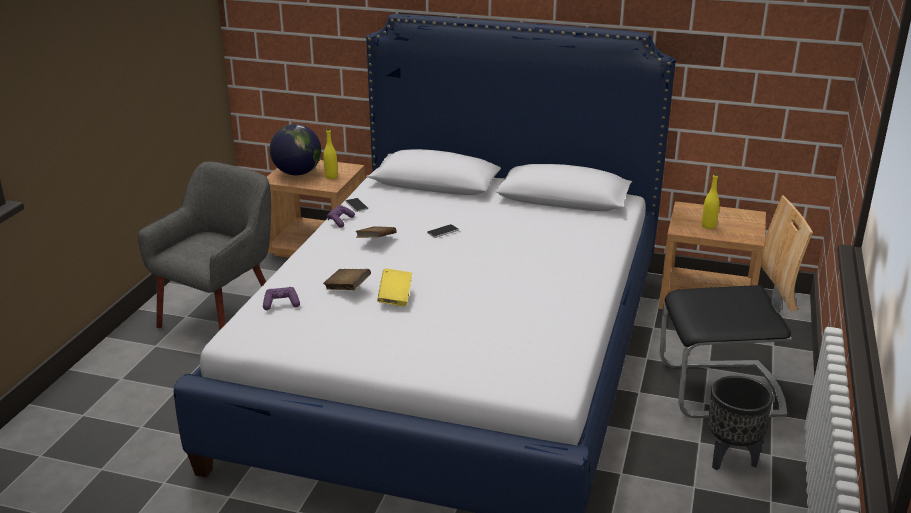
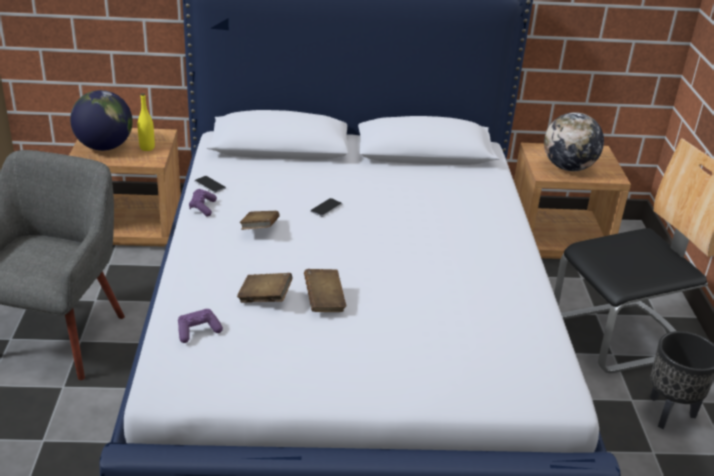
camera: 20 degrees left, 5 degrees up
yellow book [377,268,412,306] -> brown book [304,269,346,312]
yellow bottle [702,173,719,229] -> globe [544,112,604,171]

